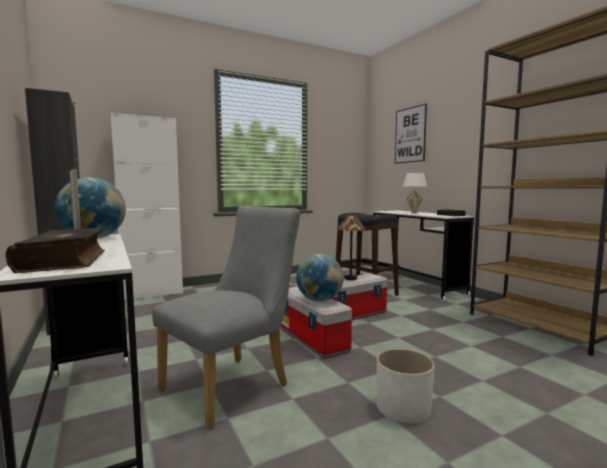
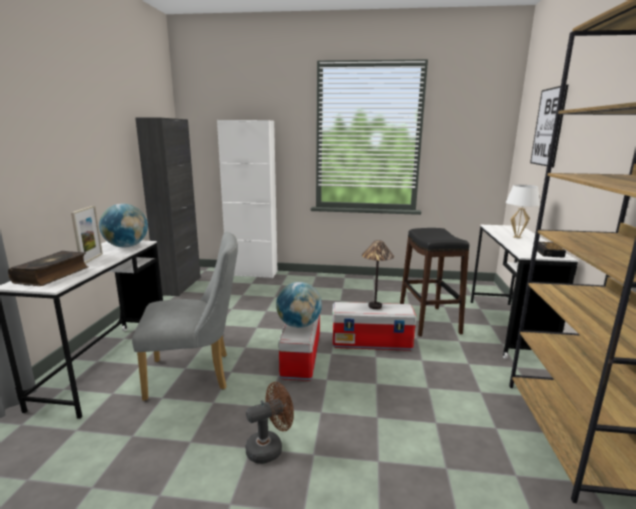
camera: 35 degrees right, 10 degrees up
white planter [377,349,434,424] -> brown fan [245,382,294,464]

